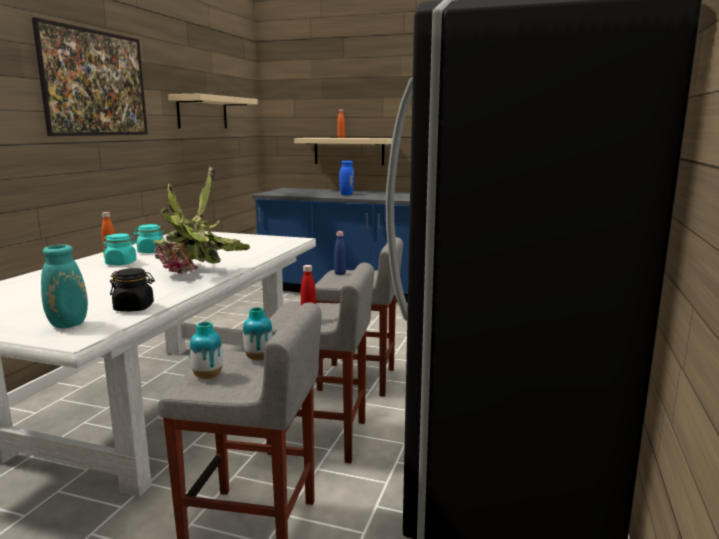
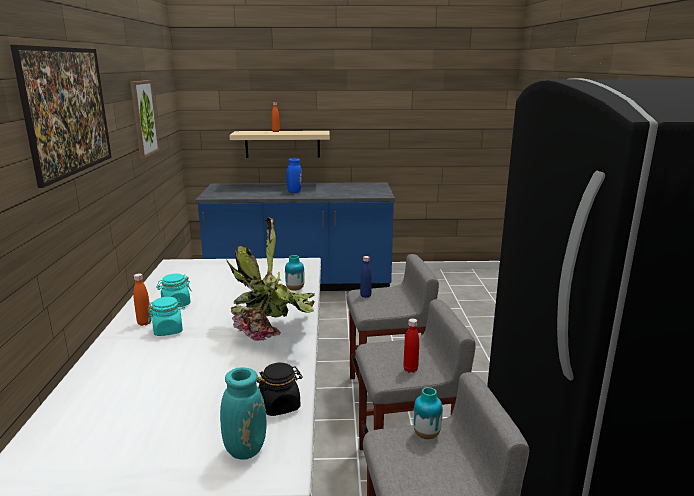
camera: 20 degrees left, 5 degrees up
beige shelf [168,94,258,129] -> picture [130,80,160,158]
vase [190,321,223,379] -> vase moved to [285,255,305,291]

